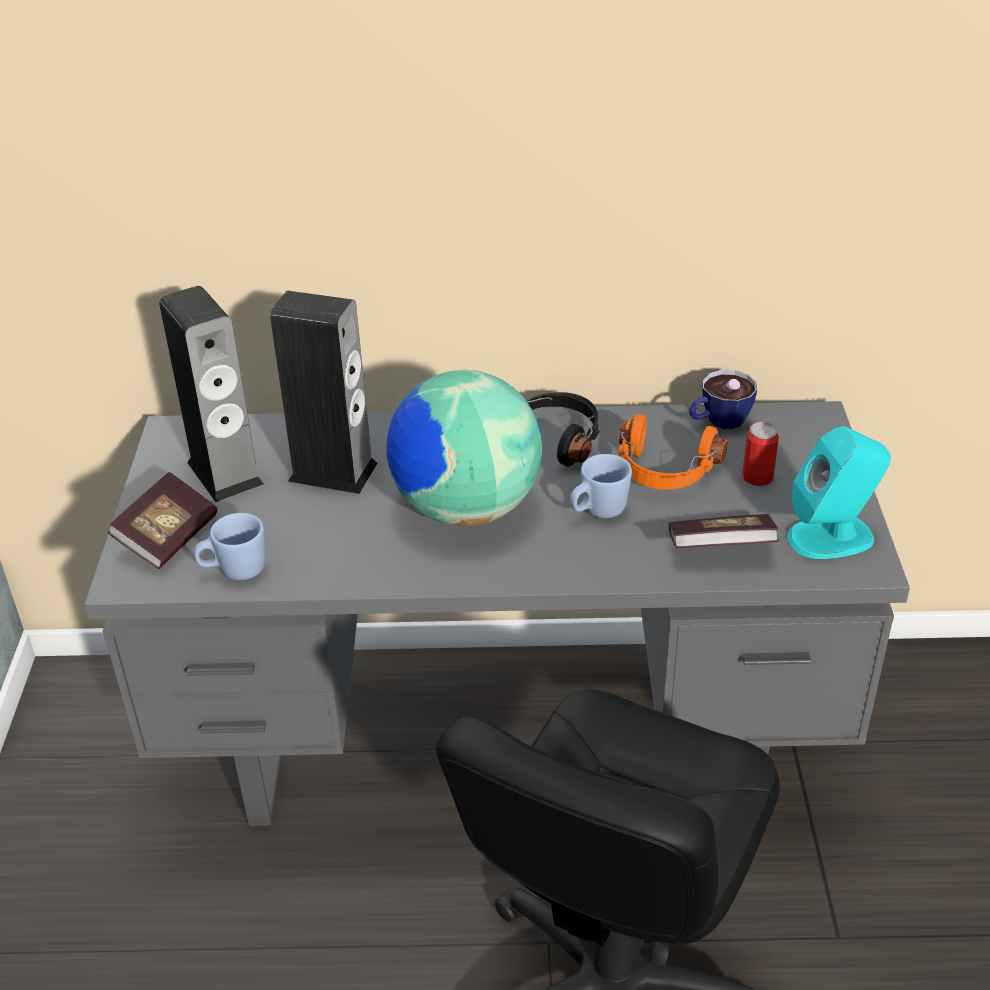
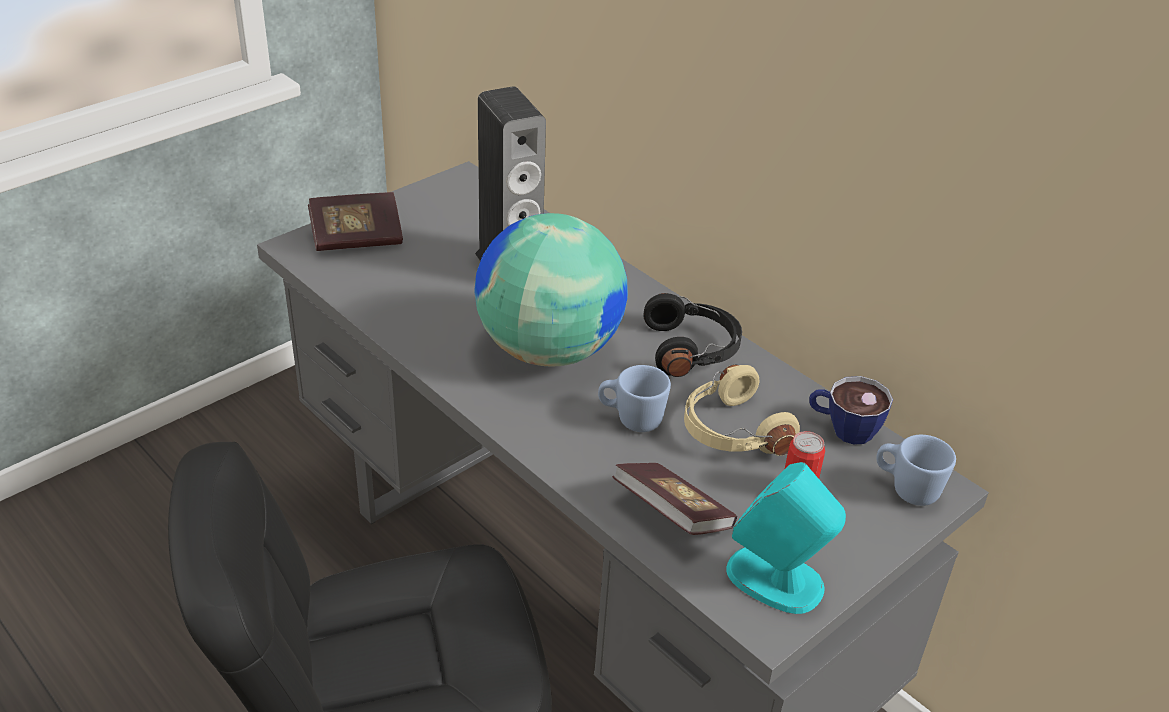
camera: 45 degrees right, 0 degrees up
speaker [159,286,264,502] -> none
blue mug [194,513,265,580] -> blue mug moved to [876,435,956,506]
orange headphones [618,414,728,490] -> beige headphones [684,365,800,456]

